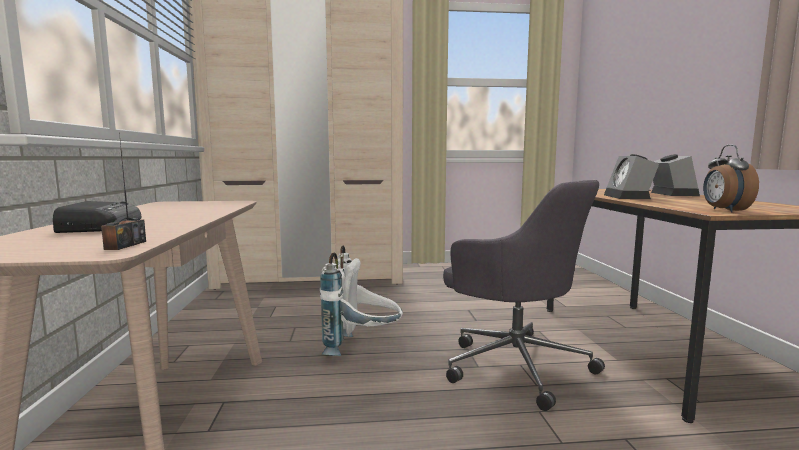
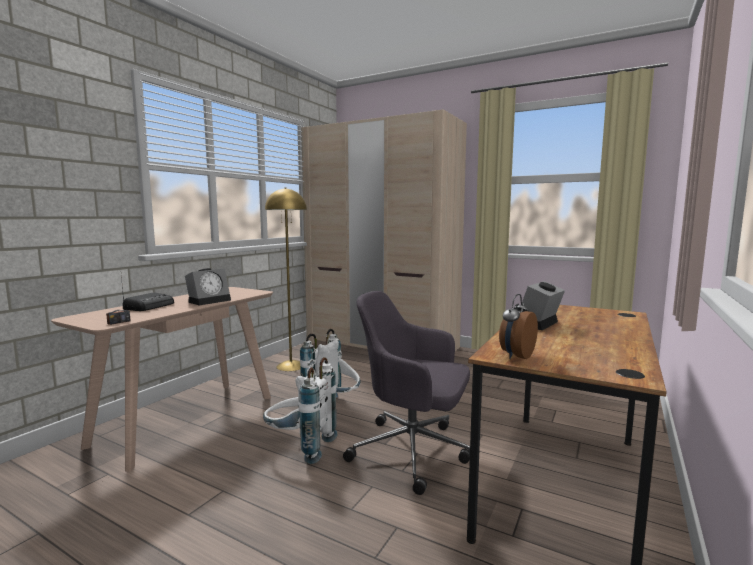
camera: 35 degrees right, 0 degrees up
grey office chair [443,180,605,411] -> grey office chair turned 120 degrees clockwise [343,291,470,495]
alarm clock [651,154,700,196] -> alarm clock moved to [185,268,231,306]
none -> white backpack [263,357,337,464]
none -> yellow floor lamp [265,188,307,371]

